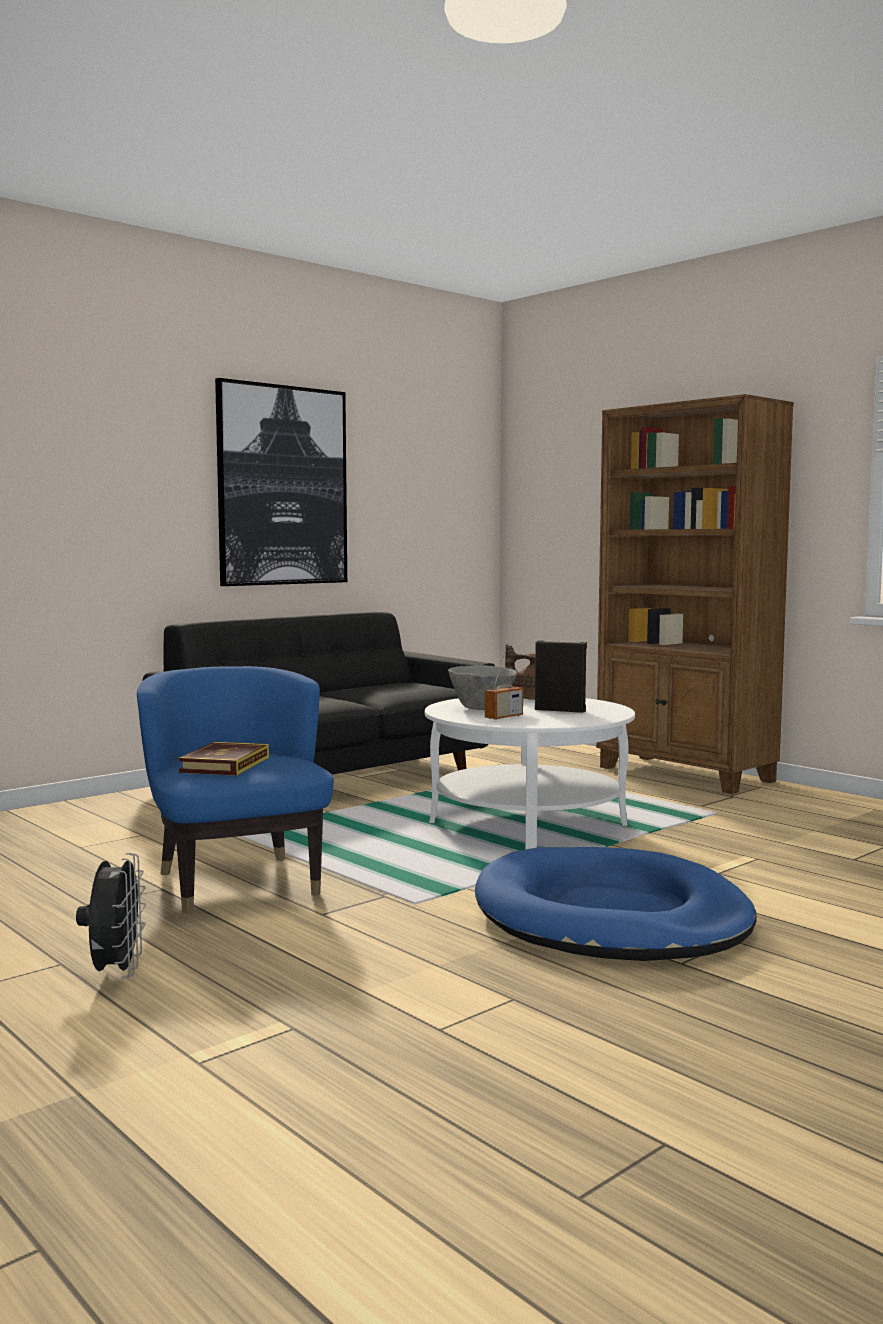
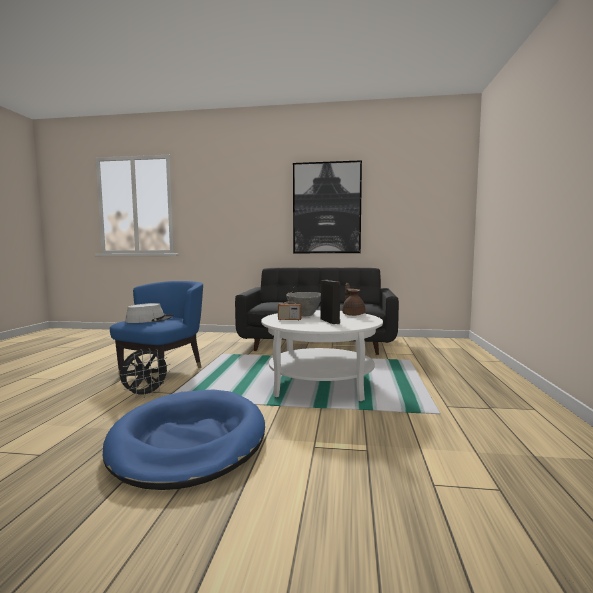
camera: 50 degrees right, 0 degrees up
black fan [76,853,146,978] -> black fan moved to [120,348,170,398]
book [178,742,269,776] -> grey hat [125,303,173,323]
brown bookcase [596,394,794,794] -> none

